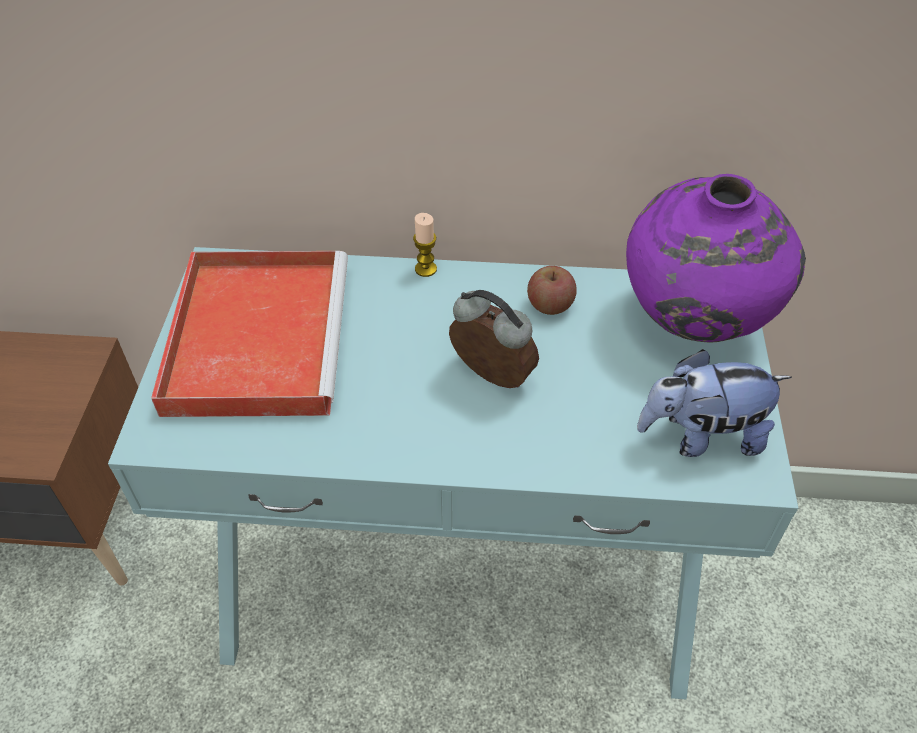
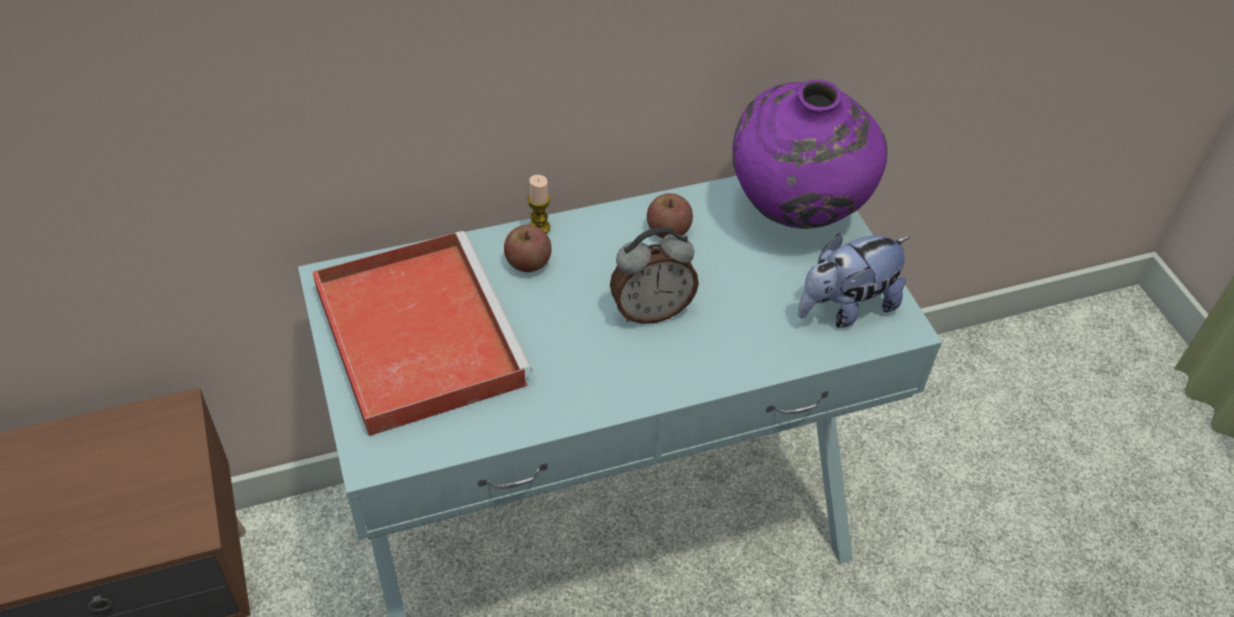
camera: 25 degrees left, 0 degrees up
alarm clock [449,290,539,388] -> alarm clock turned 150 degrees clockwise [610,227,699,324]
none -> apple [504,225,552,272]

